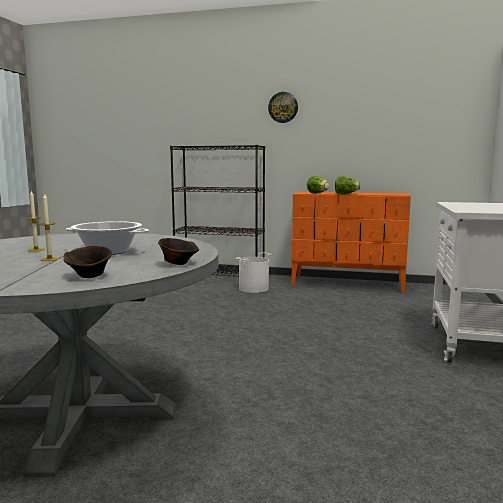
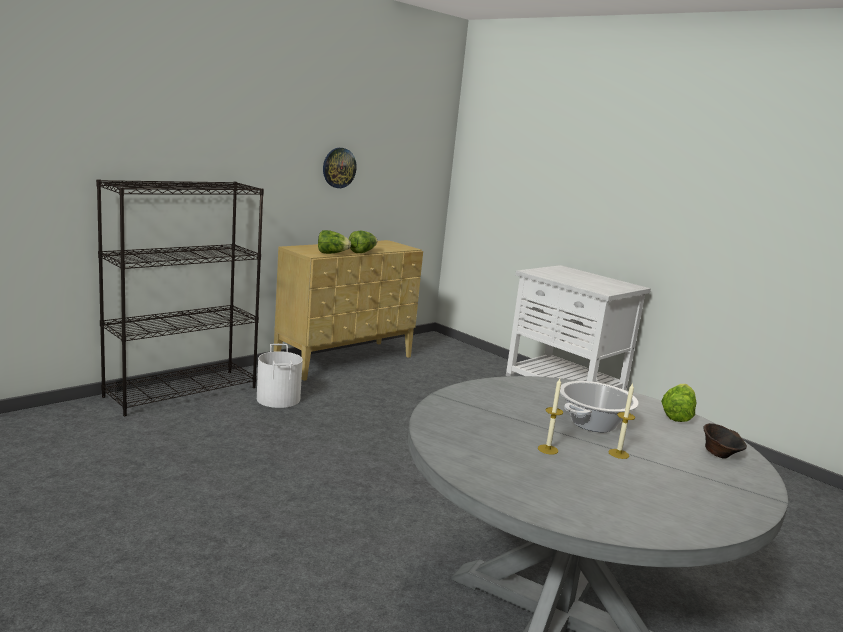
camera: 60 degrees left, 5 degrees up
brown bowl [158,238,199,265] -> lettuce [661,384,696,422]
wall clock [268,92,298,123] -> wall clock moved to [323,148,357,188]
orange dresser [291,192,411,293] -> beige dresser [274,240,423,381]

